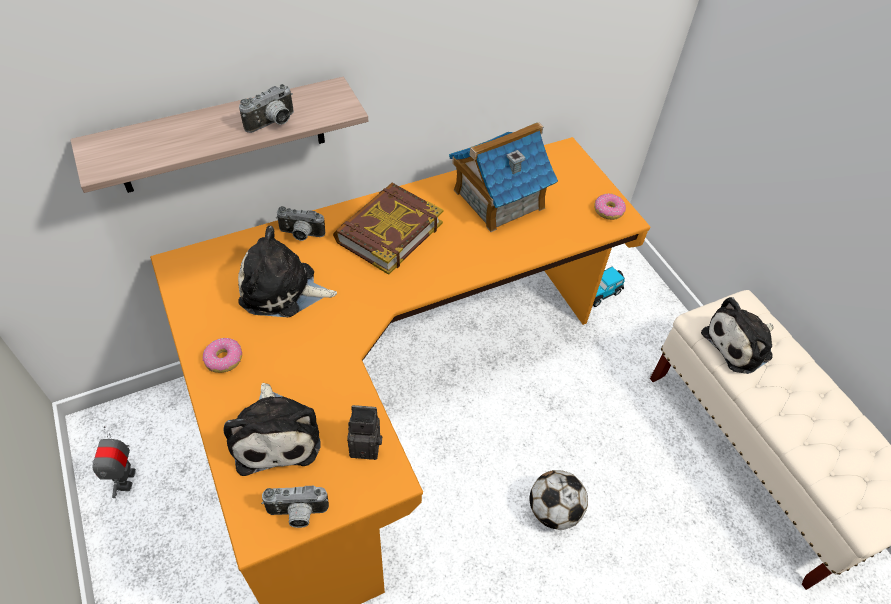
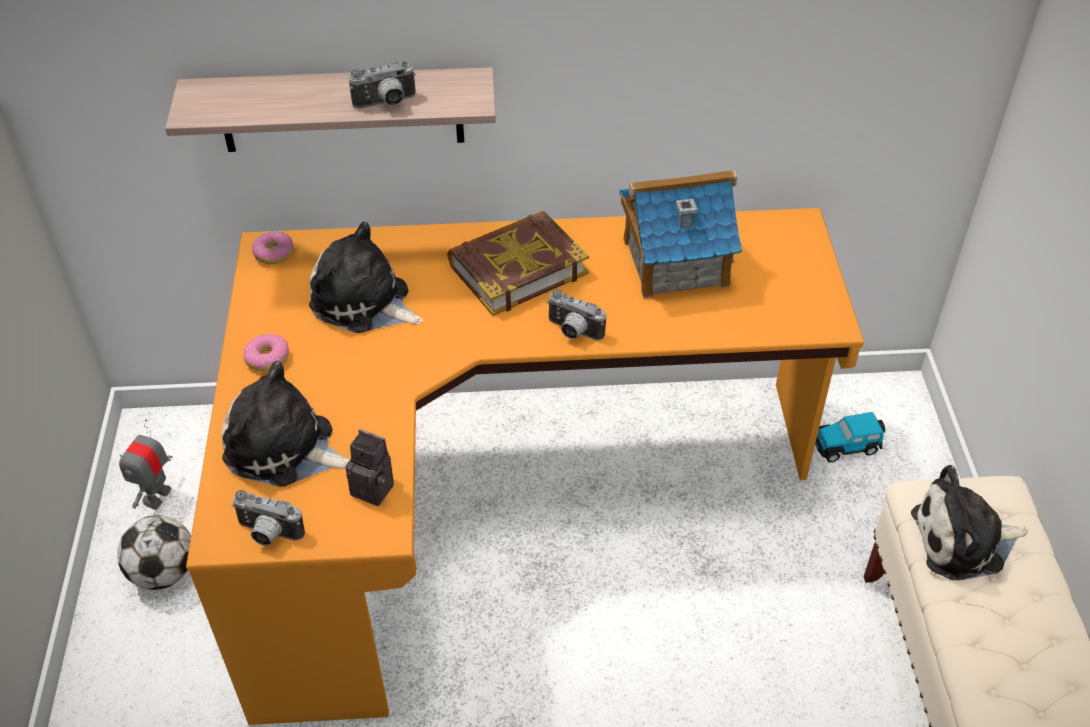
camera: 25 degrees right, 5 degrees down
plush toy [224,383,320,476] -> plush toy turned 105 degrees clockwise [222,361,350,487]
camera [276,206,325,241] -> camera moved to [547,289,606,340]
football [530,470,588,530] -> football moved to [117,515,191,590]
donut [594,194,626,220] -> donut moved to [252,231,294,264]

